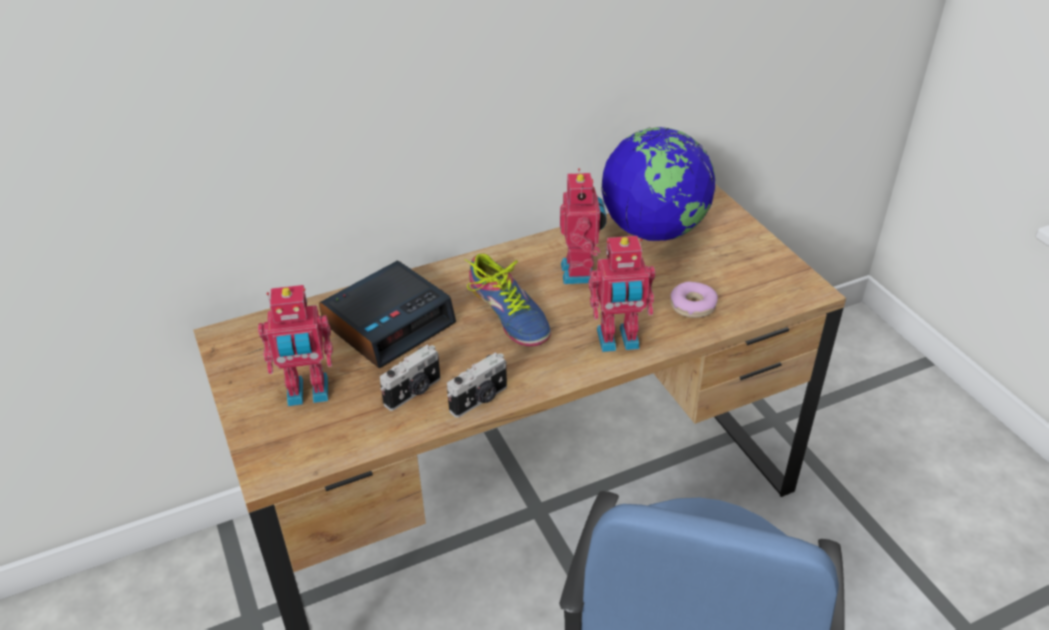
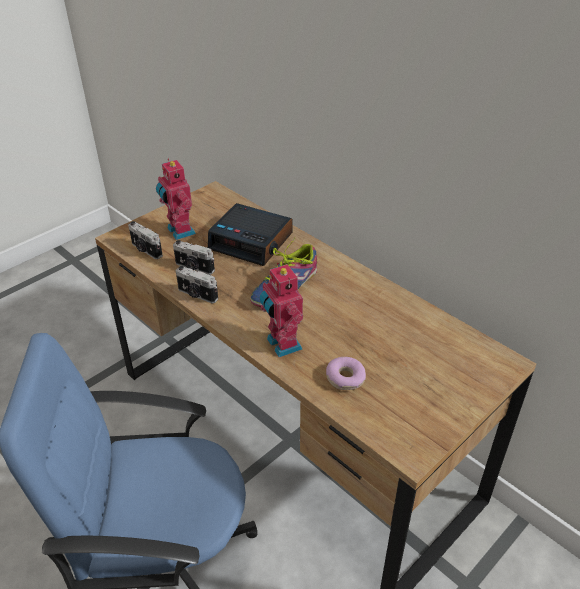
camera: 70 degrees right, 0 degrees up
toy robot [560,168,607,284] -> none
globe [601,127,715,241] -> none
none -> camera [128,221,163,259]

